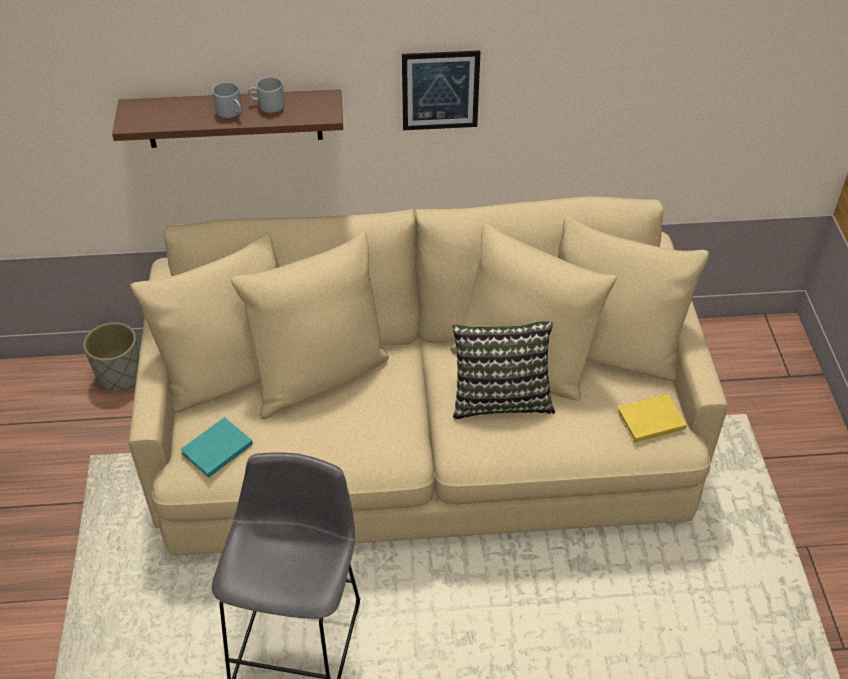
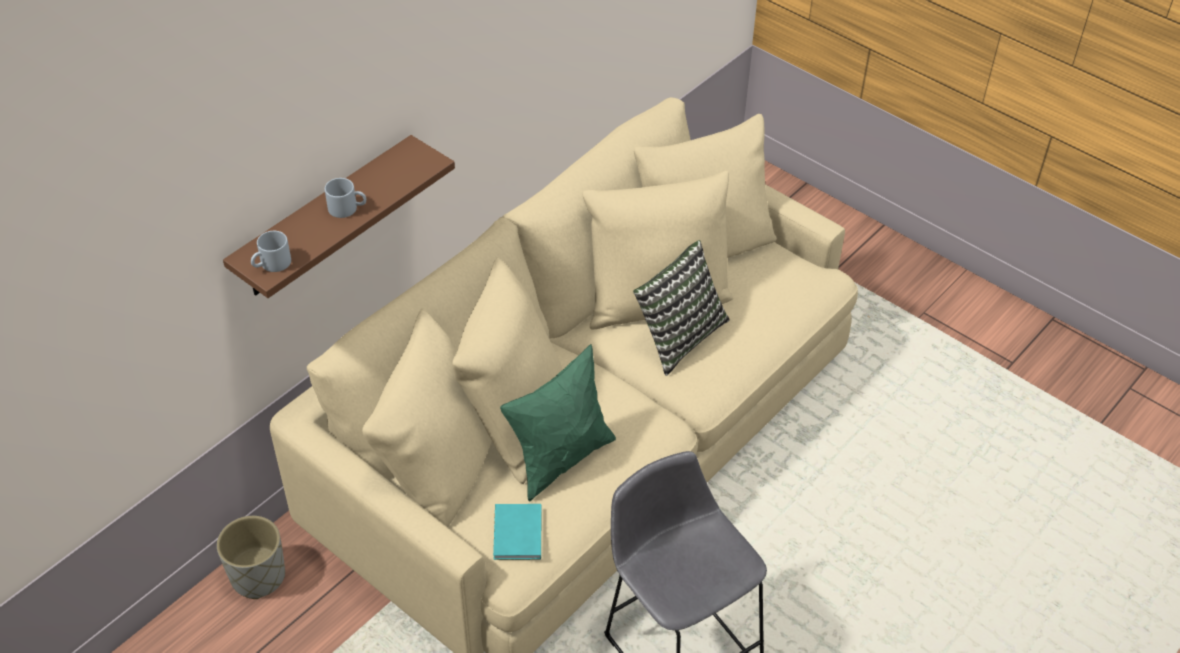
camera: 45 degrees left, 0 degrees up
grey mug [248,77,285,113] -> grey mug moved to [251,231,291,272]
picture [402,50,480,130] -> none
yellow book [617,394,687,443] -> none
none -> green pillow [500,344,616,501]

